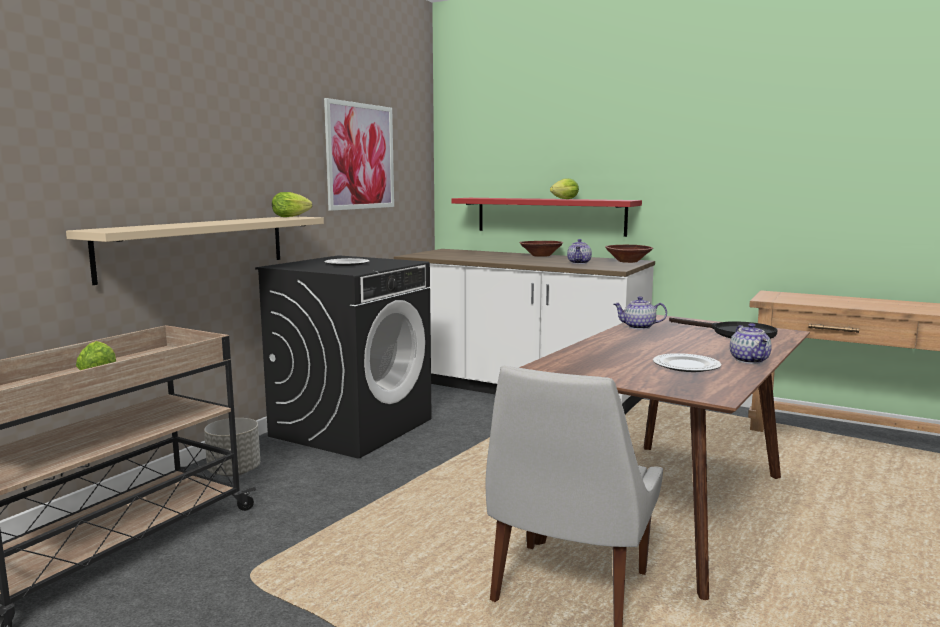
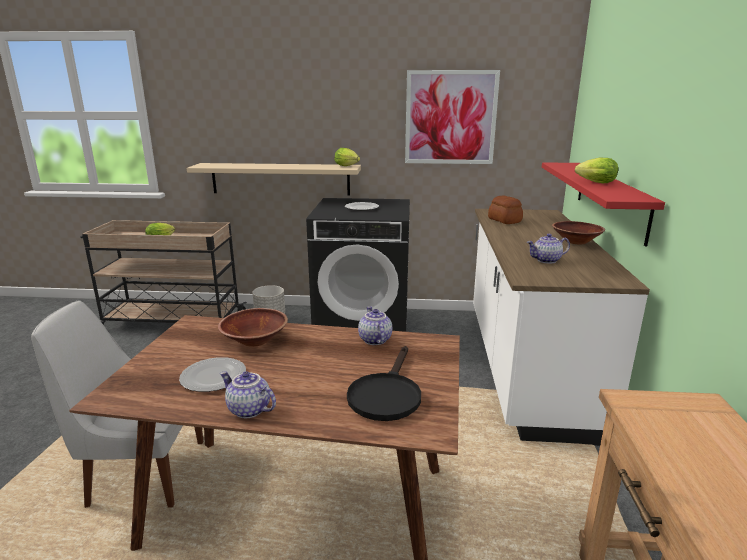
camera: 65 degrees right, 10 degrees up
brown bowl [605,245,653,263] -> brown bowl moved to [218,308,288,347]
teapot [730,323,772,364] -> teapot turned 60 degrees clockwise [220,371,276,418]
none -> bread [488,195,523,224]

